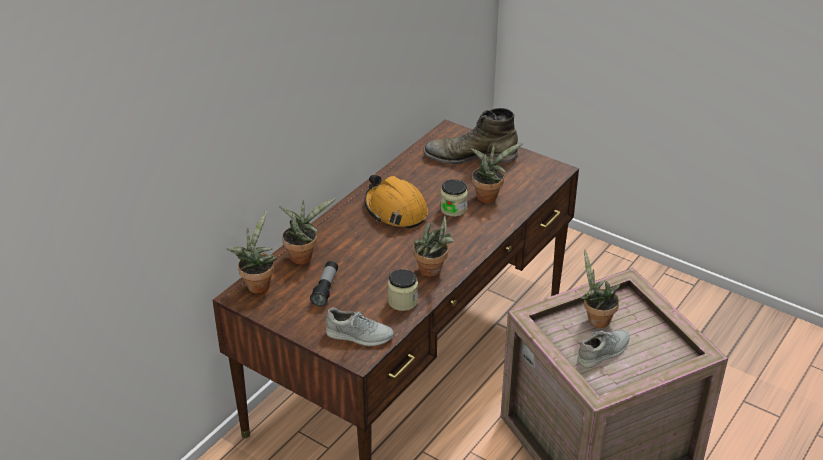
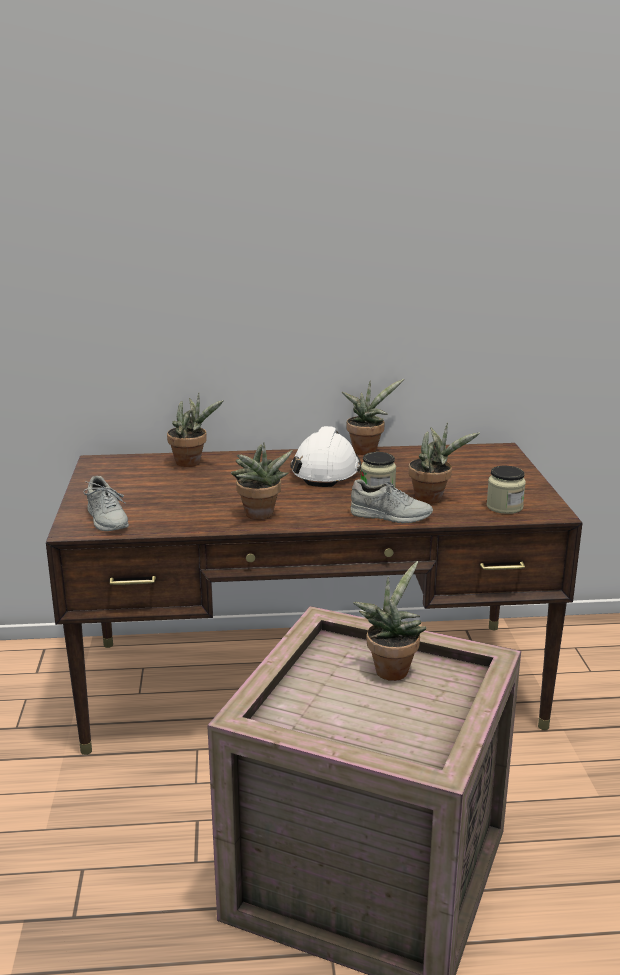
camera: 50 degrees right, 15 degrees down
potted plant [226,211,278,294] -> potted plant moved to [342,379,404,455]
flashlight [310,261,338,306] -> none
orange hard hat [364,175,428,229] -> white hard hat [290,426,361,487]
jar [388,269,418,311] -> jar moved to [486,466,526,514]
green boot [423,108,518,164] -> none
grey shoe [577,330,630,368] -> grey shoe moved to [350,479,433,523]

